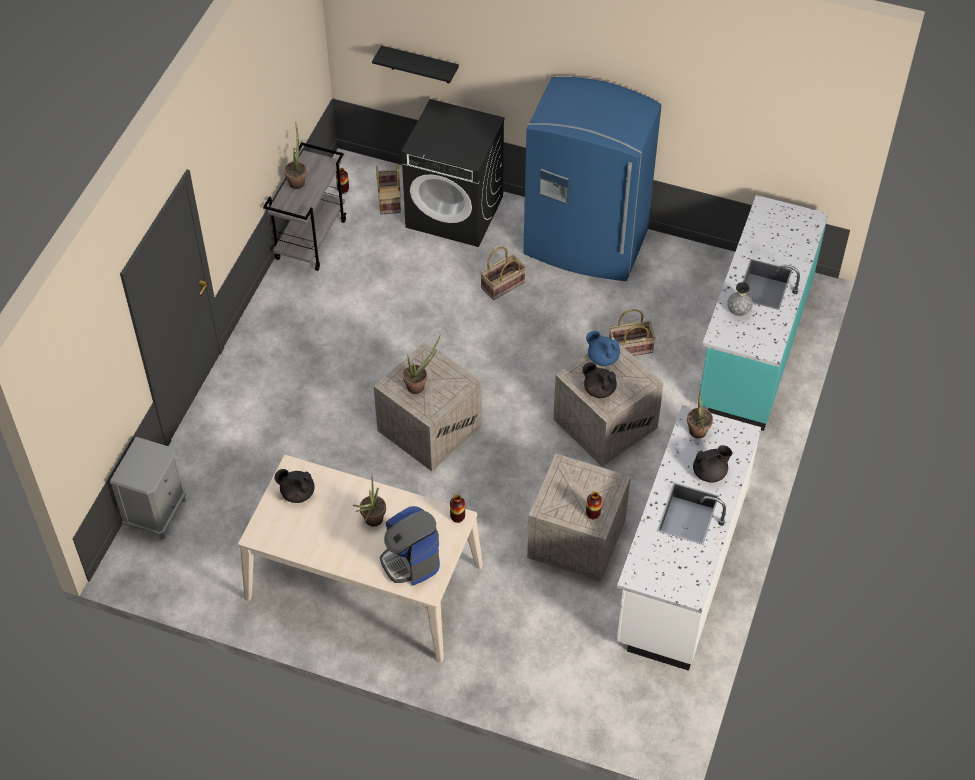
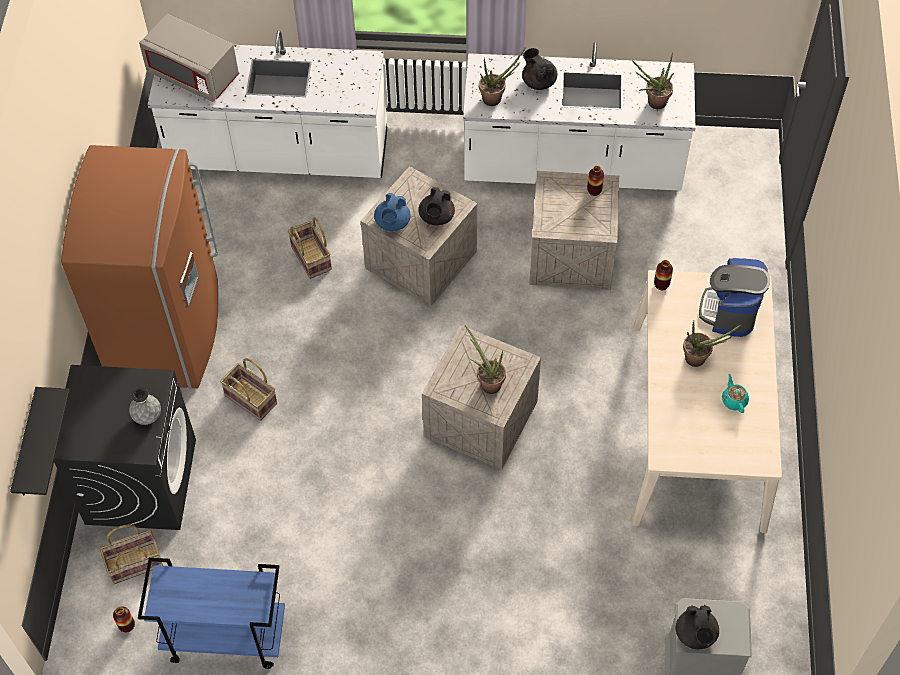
camera: 105 degrees left, 5 degrees up
grey cart [263,142,347,271] -> blue cart [138,558,285,669]
black teapot [274,469,315,503] -> black teapot moved to [676,605,719,649]
potted plant [284,121,307,189] -> potted plant moved to [632,52,674,109]
coffee machine [380,506,440,586] -> coffee machine turned 150 degrees clockwise [699,258,770,337]
blue fridge [523,77,662,281] -> brown fridge [61,145,218,389]
turquoise counter [698,195,829,431] -> white counter [148,30,387,178]
grey vase [727,282,753,316] -> grey vase moved to [129,387,161,425]
none -> grey microwave [139,14,239,102]
none -> turquoise teapot [722,374,749,413]

